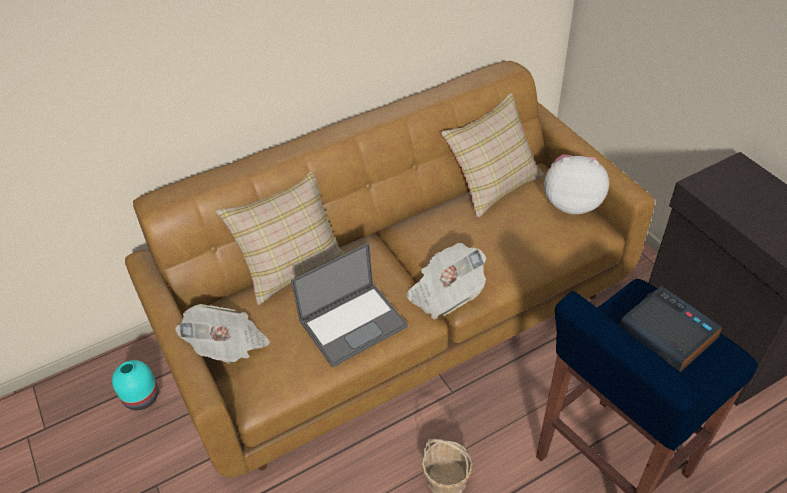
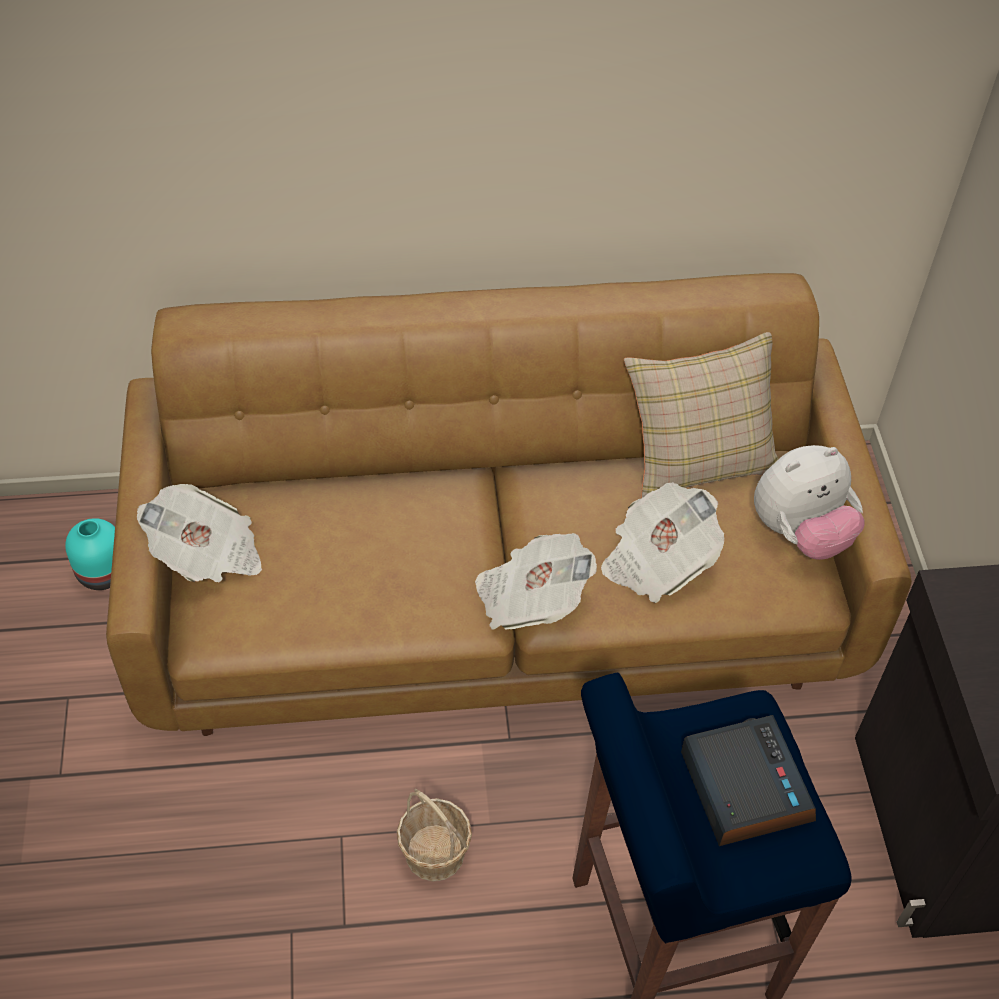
camera: 20 degrees right, 5 degrees up
beige pillow [216,172,345,305] -> none
laptop [291,242,408,368] -> none
plush toy [544,155,609,214] -> plush toy turned 120 degrees clockwise [754,445,865,560]
none -> newspaper [601,482,724,603]

